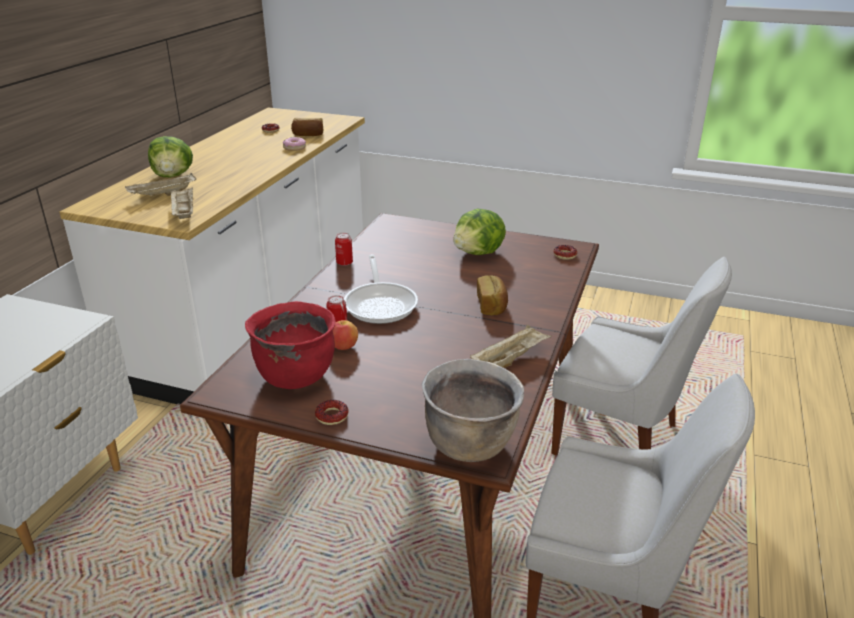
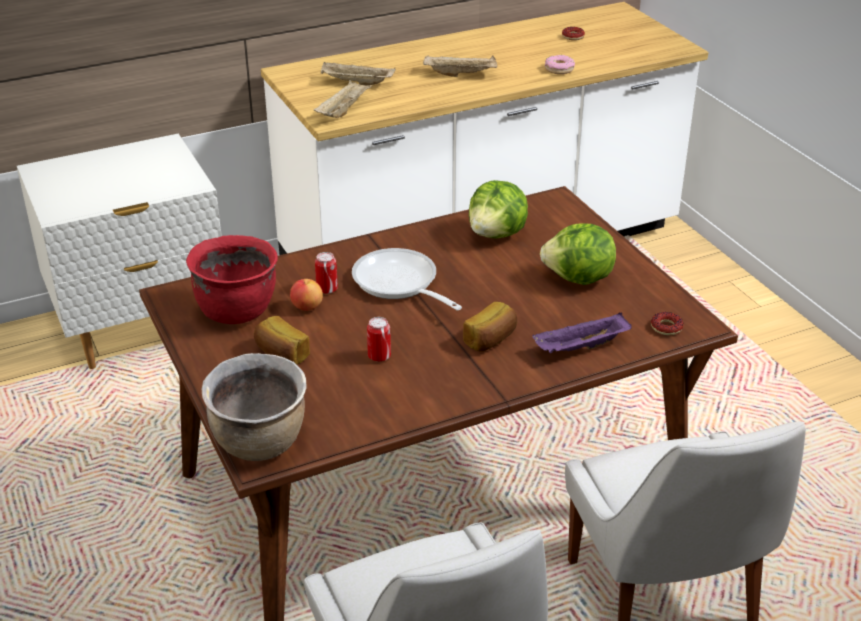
camera: 45 degrees right, 5 degrees up
lettuce [148,136,193,177] -> lettuce moved to [469,180,528,239]
bread [291,118,323,136] -> bread moved to [254,316,310,365]
donut [315,400,349,425] -> none
can [335,233,353,266] -> can moved to [367,317,391,362]
frying pan [344,254,418,324] -> frying pan turned 105 degrees clockwise [352,248,462,310]
beige tray [470,325,552,368] -> beige tray moved to [423,56,497,77]
none -> purple tray [532,312,632,353]

